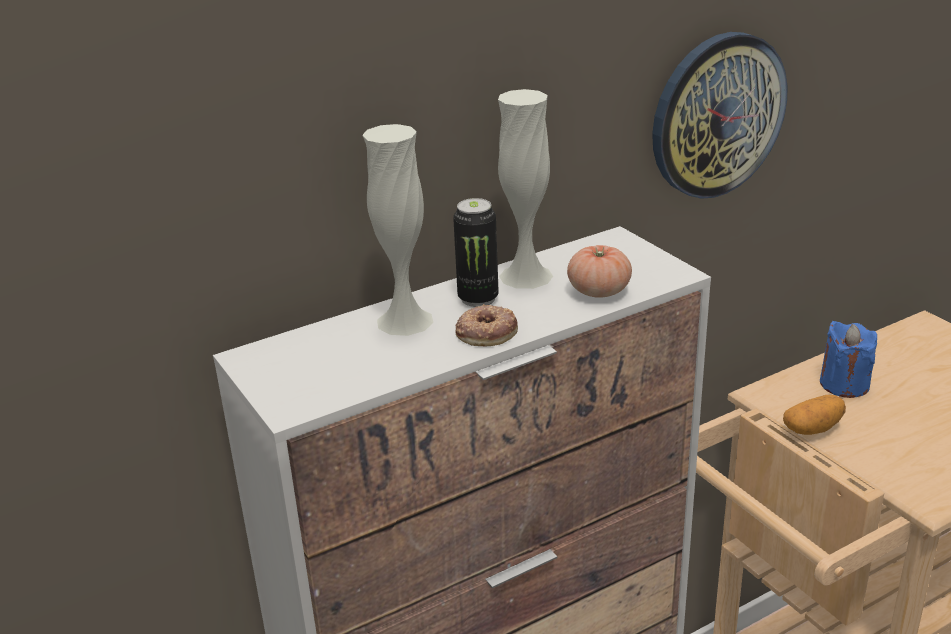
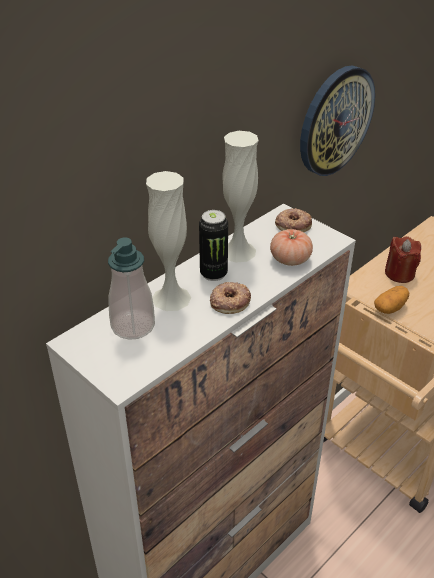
camera: 15 degrees left, 10 degrees up
blue candle [820,321,877,398] -> red candle [385,236,421,283]
none -> soap dispenser [108,237,155,340]
none -> donut [275,208,312,232]

